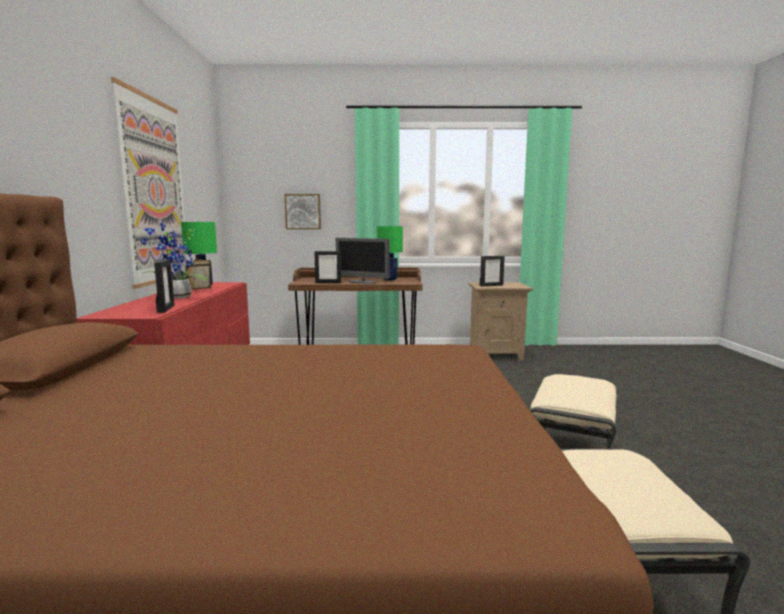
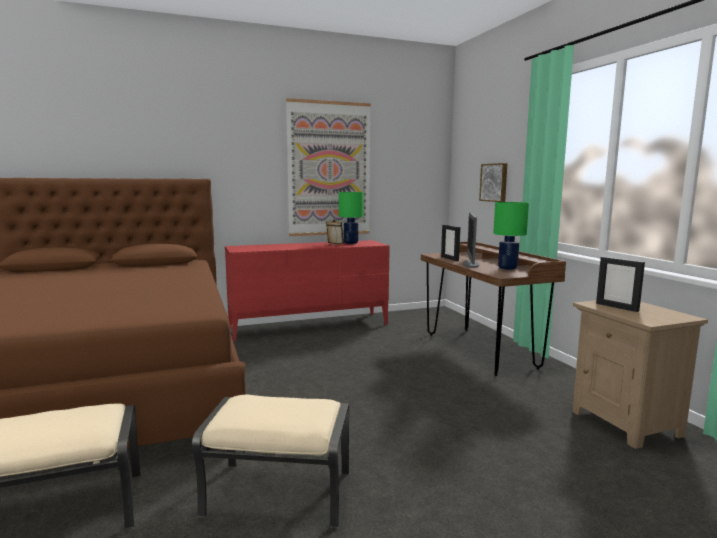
camera: 70 degrees right, 0 degrees up
potted plant [141,223,208,299] -> none
picture frame [154,259,175,313] -> none

